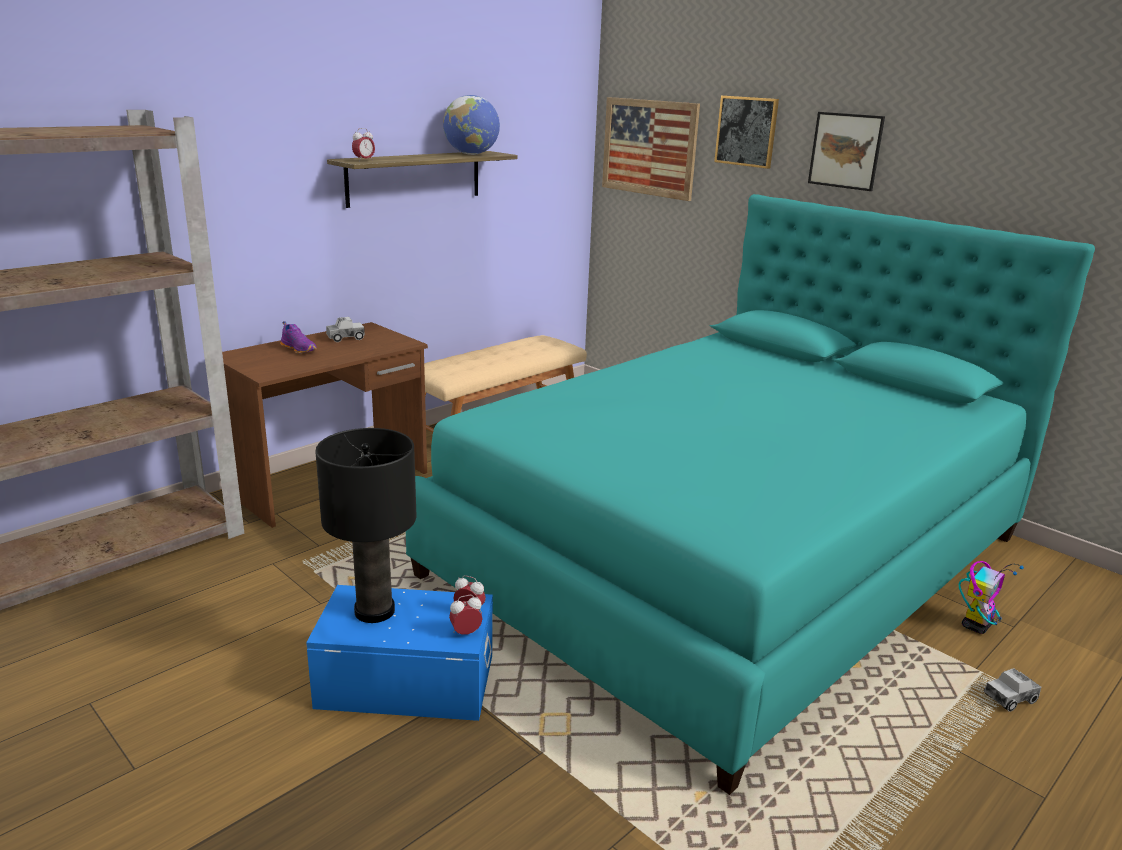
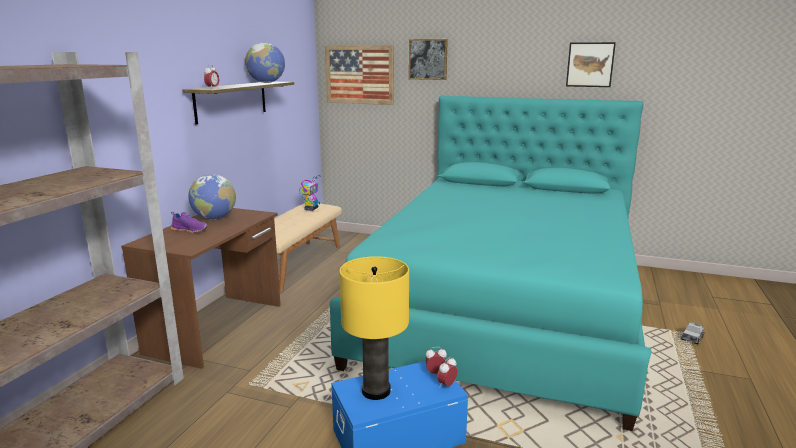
camera: 25 degrees left, 5 degrees down
black table lamp [315,428,417,623] -> yellow table lamp [339,256,409,400]
toy truck [326,317,365,342] -> globe [188,174,236,219]
picture [808,112,885,191] -> picture moved to [566,42,616,87]
toy robot [959,561,1024,634] -> toy robot moved to [299,175,321,211]

